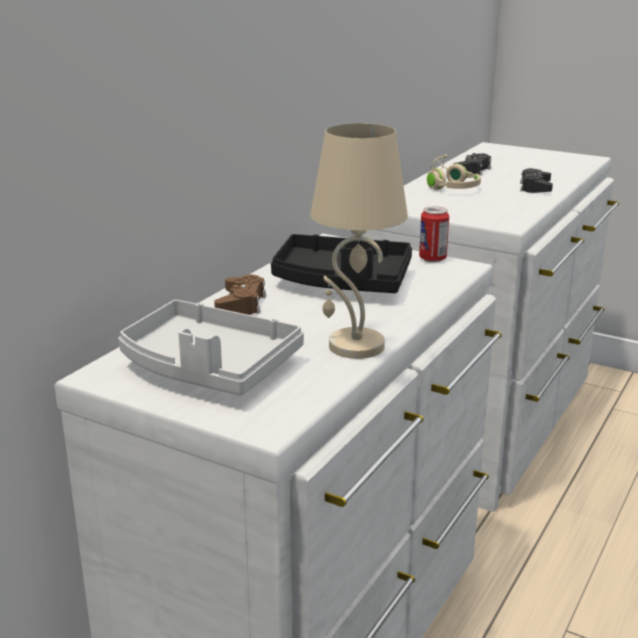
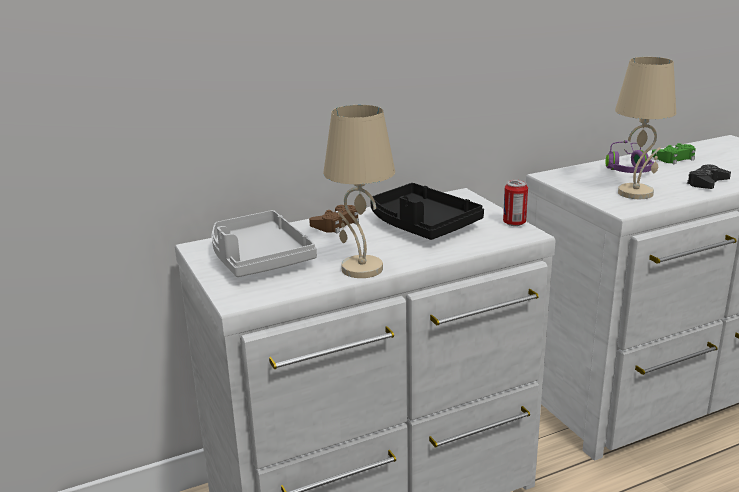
camera: 35 degrees right, 0 degrees up
beige headphones [427,154,481,190] -> purple headphones [605,140,654,173]
black game controller [453,153,491,176] -> green game controller [652,143,696,164]
none -> beige table lamp [615,57,676,199]

